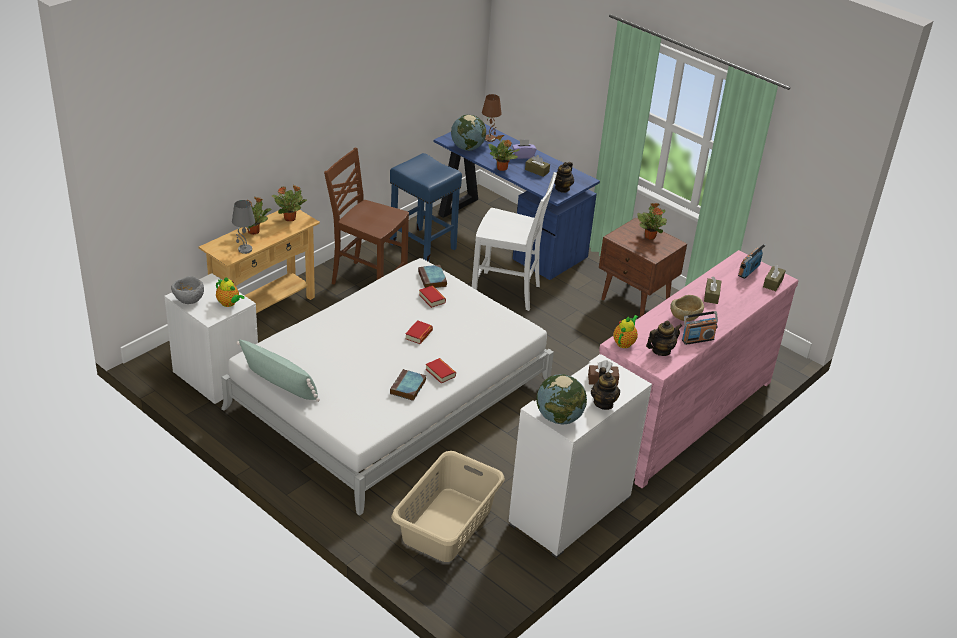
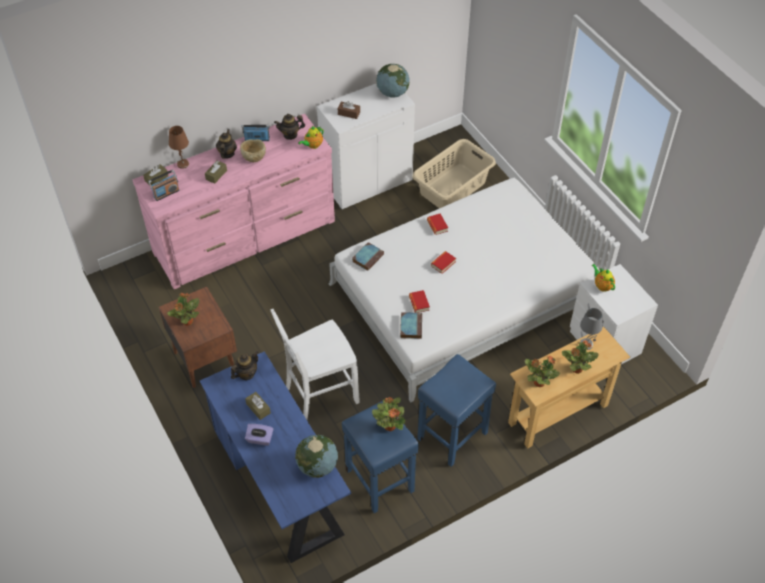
camera: 160 degrees left, 15 degrees up
grey bowl [171,276,204,304] -> none
green pillow [237,340,320,402] -> none
brown chair [324,148,409,285] -> blue stool [417,354,496,467]
book [390,369,426,401] -> book moved to [352,242,384,271]
white chair [472,172,557,311] -> white chair turned 60 degrees counterclockwise [270,309,360,420]
brown table lamp [482,94,502,142] -> brown table lamp moved to [169,126,189,169]
potted plant [489,135,520,171] -> potted plant moved to [372,397,405,431]
teapot [591,367,620,410] -> teapot moved to [216,129,237,159]

